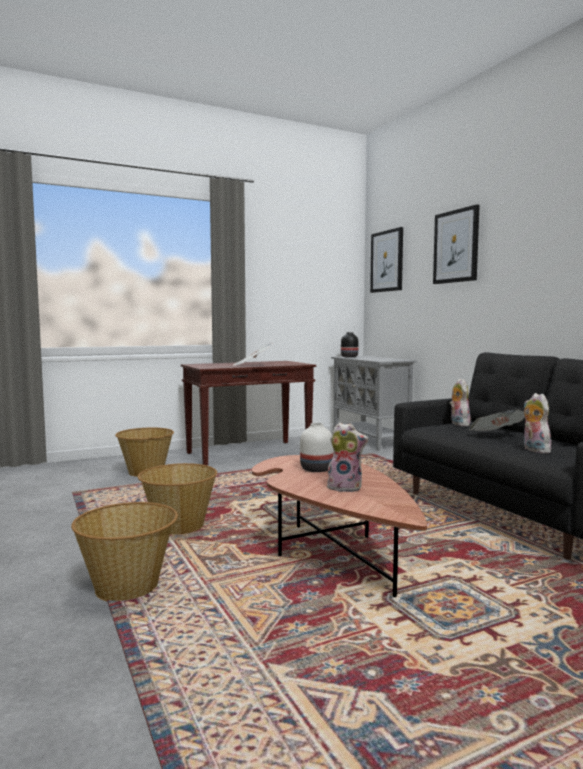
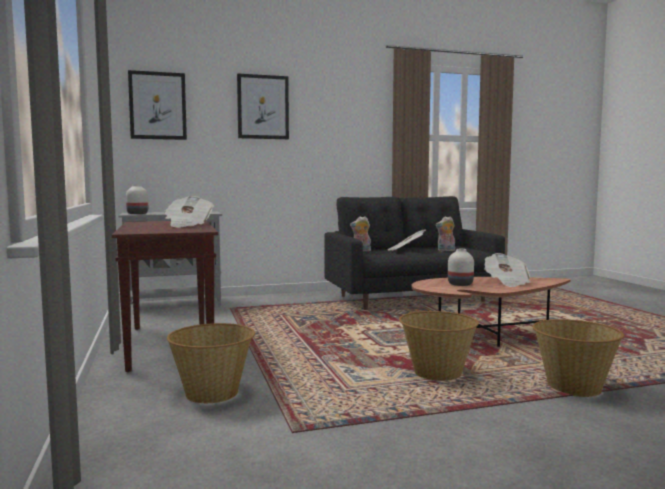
camera: 80 degrees left, 0 degrees up
plush toy [327,422,368,492] -> newspaper [484,253,531,287]
black vase [341,332,359,357] -> white vase [126,185,148,214]

